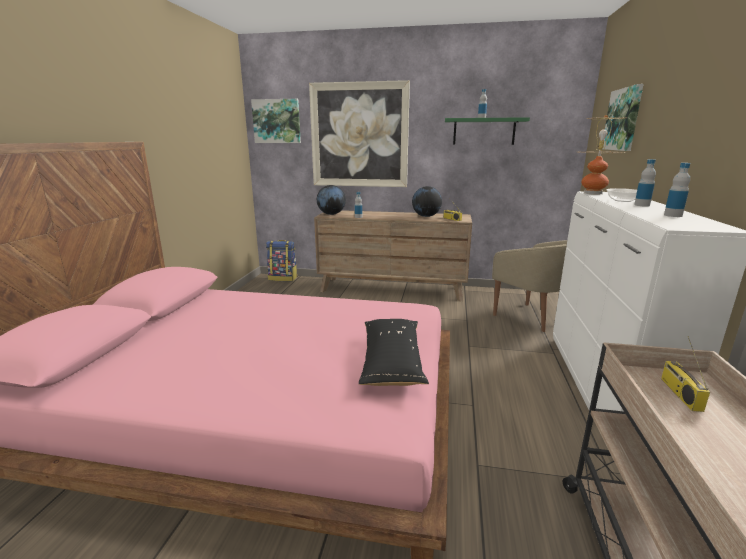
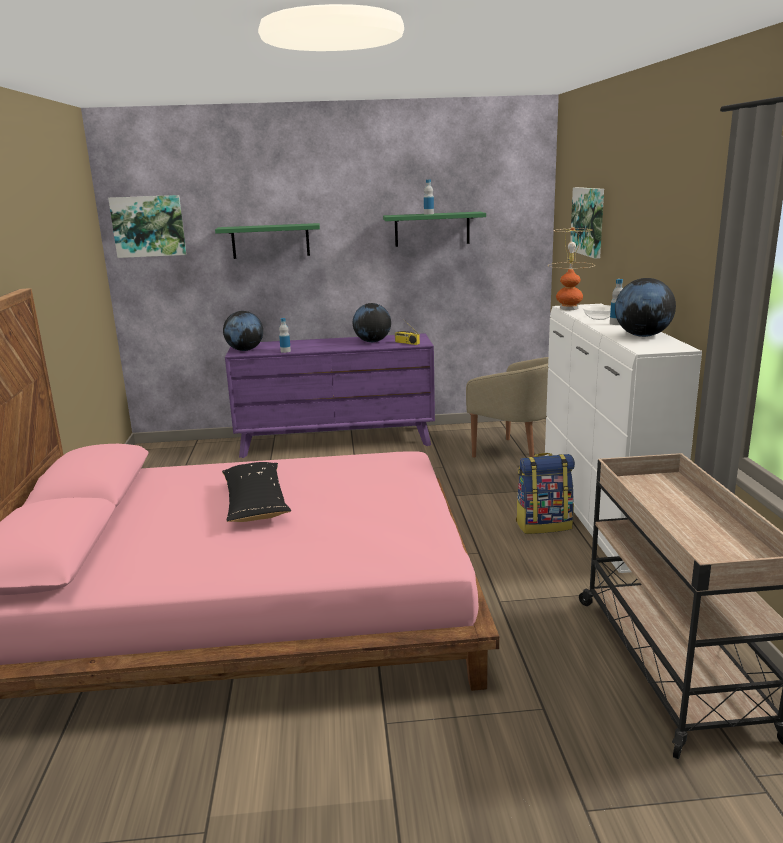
camera: 15 degrees left, 0 degrees up
backpack [266,240,298,281] -> backpack moved to [516,453,575,534]
picture [309,80,410,187] -> green shelf [215,223,320,259]
brown dresser [314,210,472,302] -> purple dresser [225,333,435,458]
black pillow [358,319,429,386] -> black pillow moved to [222,462,291,522]
radio [661,336,710,412] -> none
bottle [664,163,690,217] -> globe [615,278,676,337]

